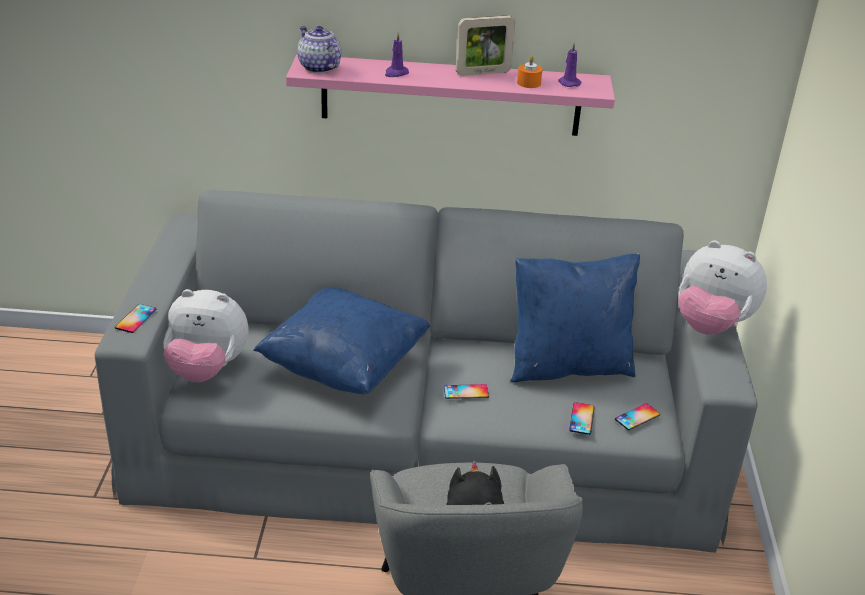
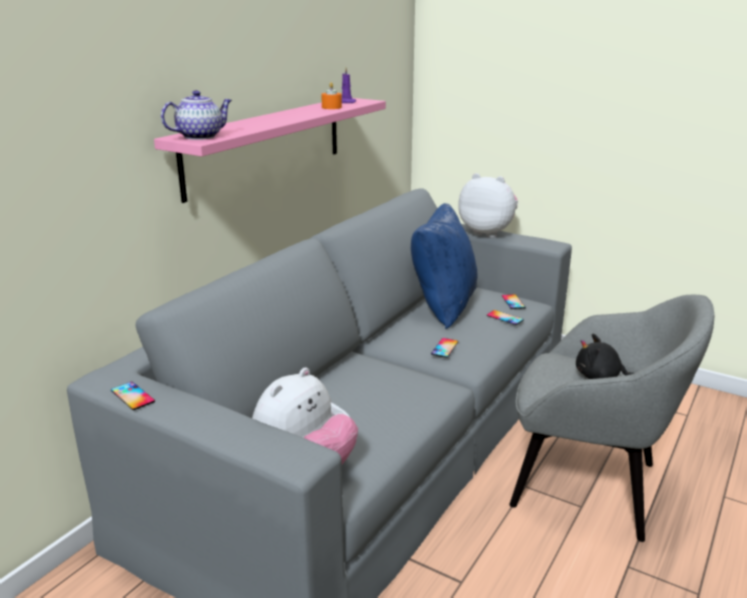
camera: 60 degrees left, 10 degrees down
phone [115,304,156,333] -> phone moved to [111,382,155,410]
blue pillow [253,287,430,394] -> none
teapot [297,26,341,73] -> teapot turned 150 degrees clockwise [161,90,232,140]
purple candle [385,33,409,77] -> none
picture frame [456,16,515,76] -> none
plush toy [678,240,767,335] -> plush toy turned 120 degrees counterclockwise [458,173,518,238]

